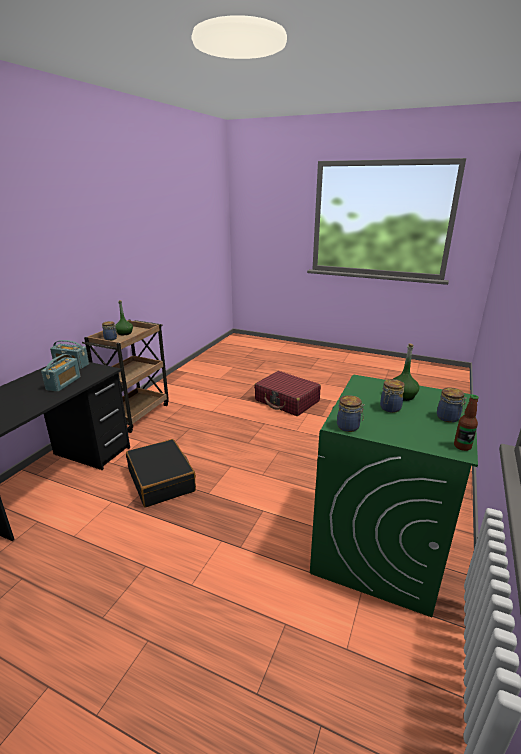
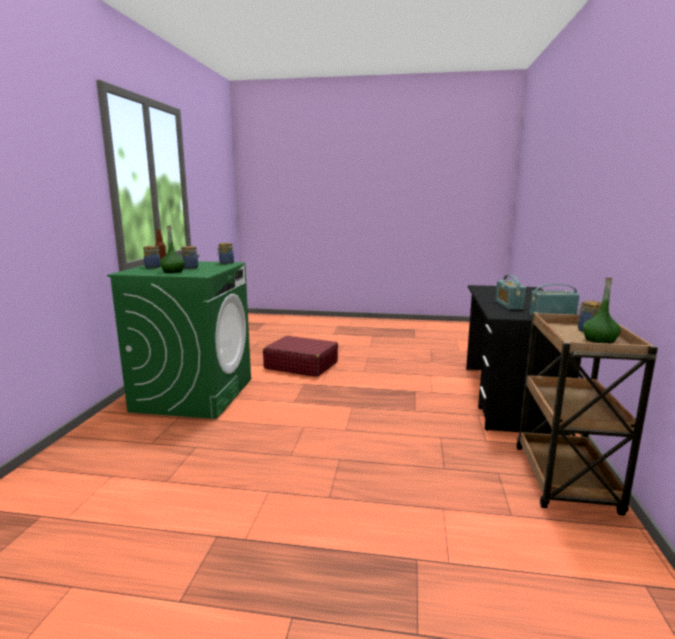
camera: 165 degrees right, 10 degrees down
black suitcase [126,439,196,507] -> none
red suitcase [254,371,321,416] -> red suitcase moved to [263,336,338,377]

